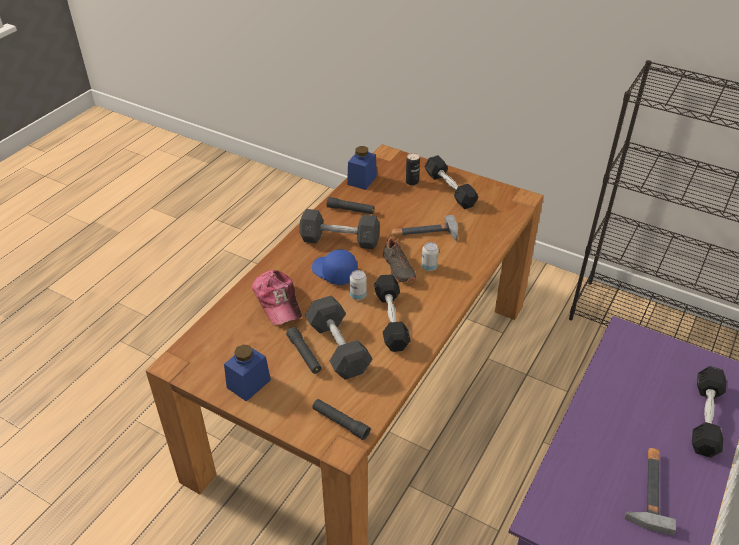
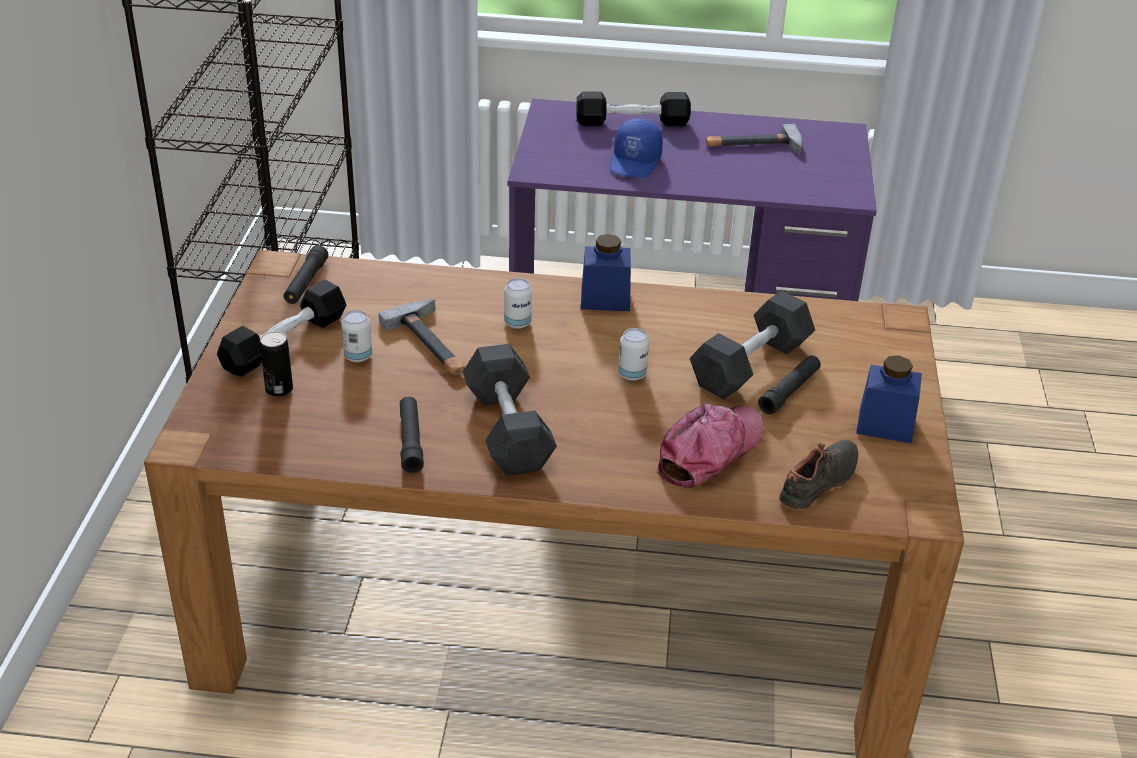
camera: 115 degrees left, 5 degrees down
blue cap [312,249,358,285] -> blue cap moved to [609,119,663,177]
black flashlight [312,399,371,440] -> black flashlight moved to [283,245,328,304]
blue jar [347,146,377,190] -> blue jar moved to [581,234,631,311]
black dumbbell [374,274,411,352] -> none
black shoe [383,234,416,283] -> black shoe moved to [779,440,858,510]
none -> can [341,310,372,363]

